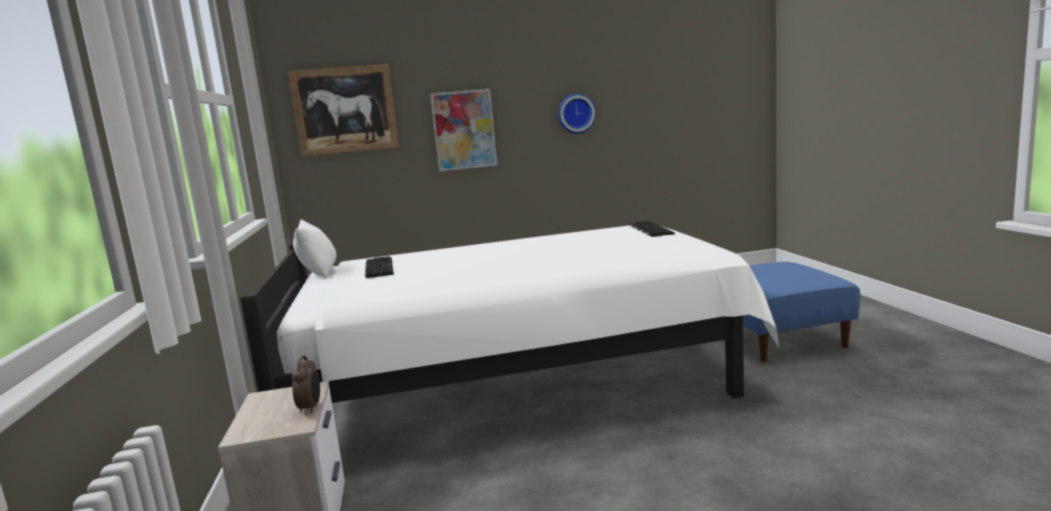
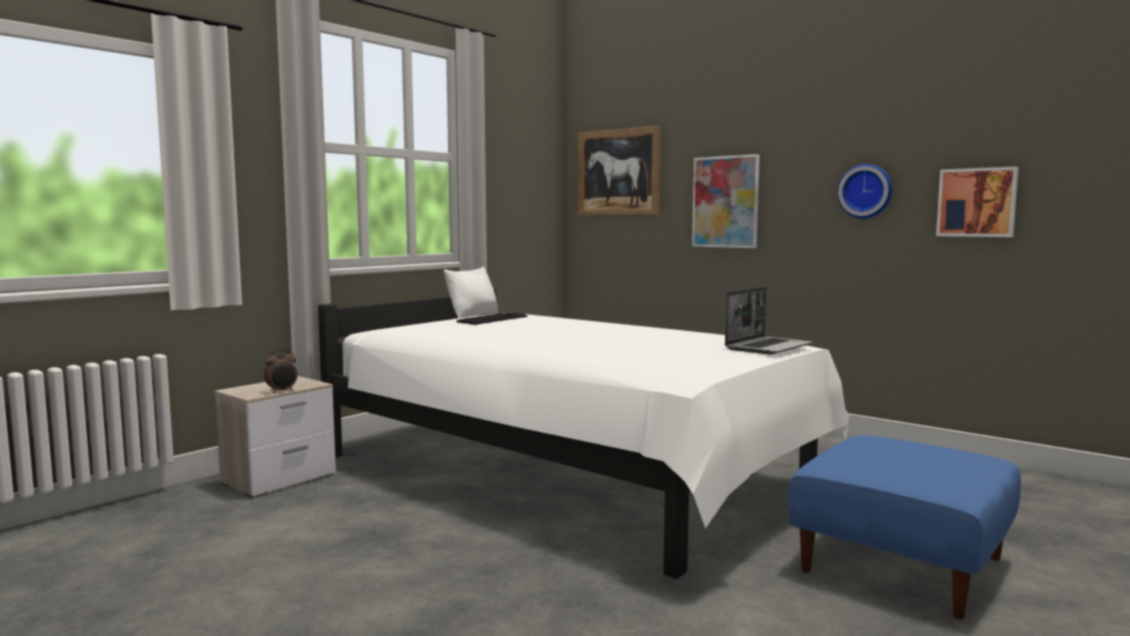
camera: 50 degrees right, 5 degrees down
keyboard [629,221,675,237] -> laptop [725,287,813,354]
none -> picture [936,167,1019,237]

